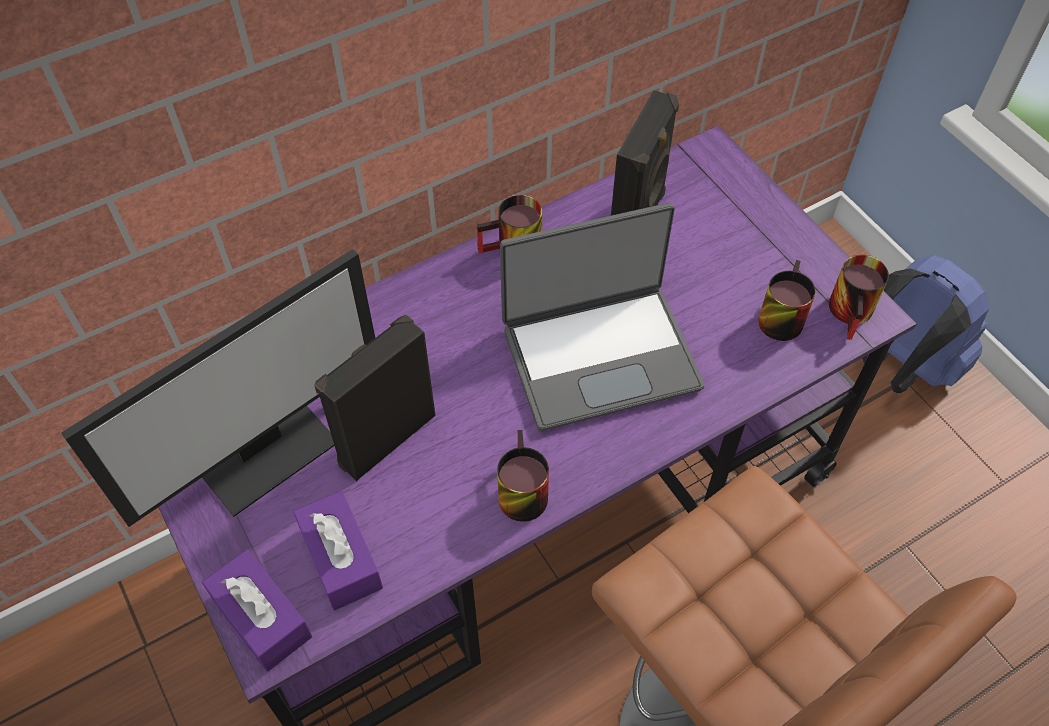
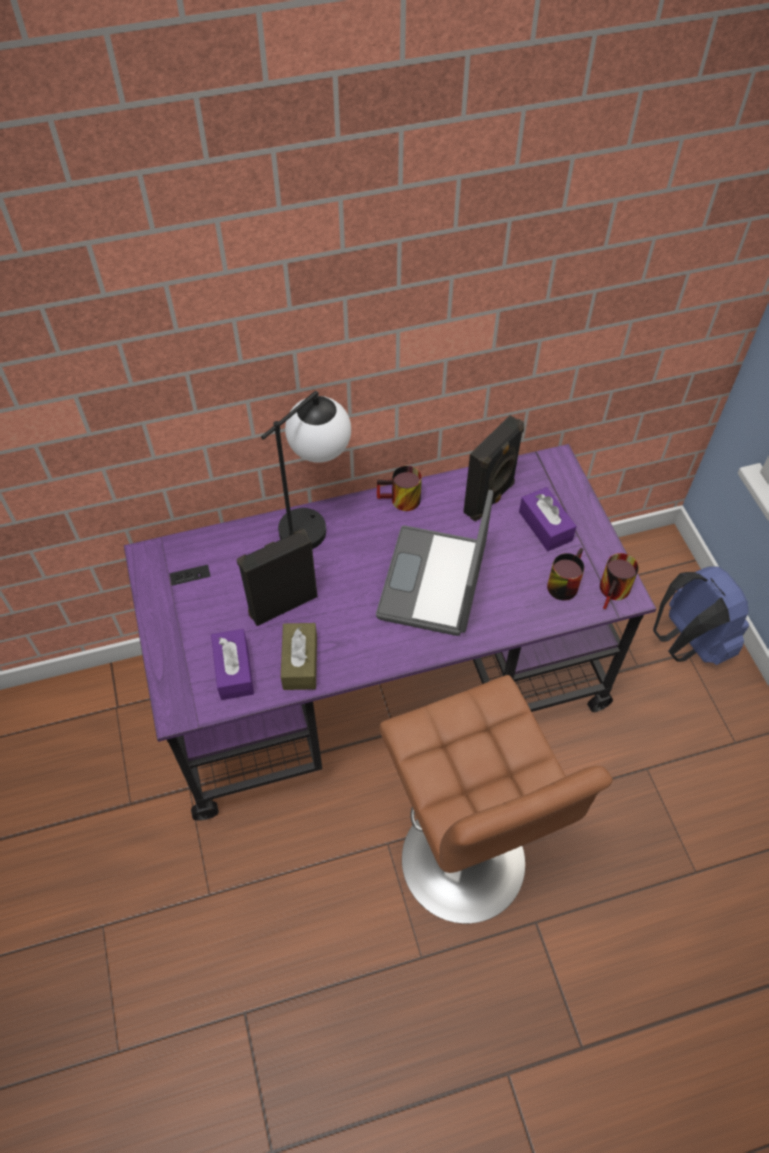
camera: 15 degrees right, 0 degrees up
monitor [61,249,375,527] -> none
purple tissue box [202,549,312,671] -> purple tissue box moved to [519,487,577,551]
mug [497,430,549,522] -> none
laptop [500,203,704,431] -> laptop turned 105 degrees clockwise [376,490,493,636]
none -> table lamp [261,391,351,549]
none -> brown tissue box [281,623,317,690]

